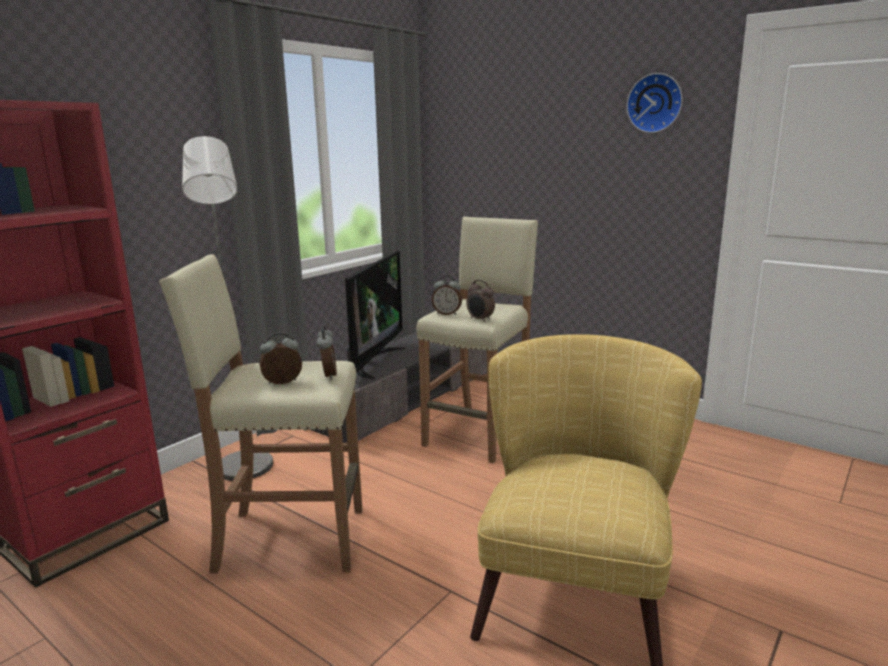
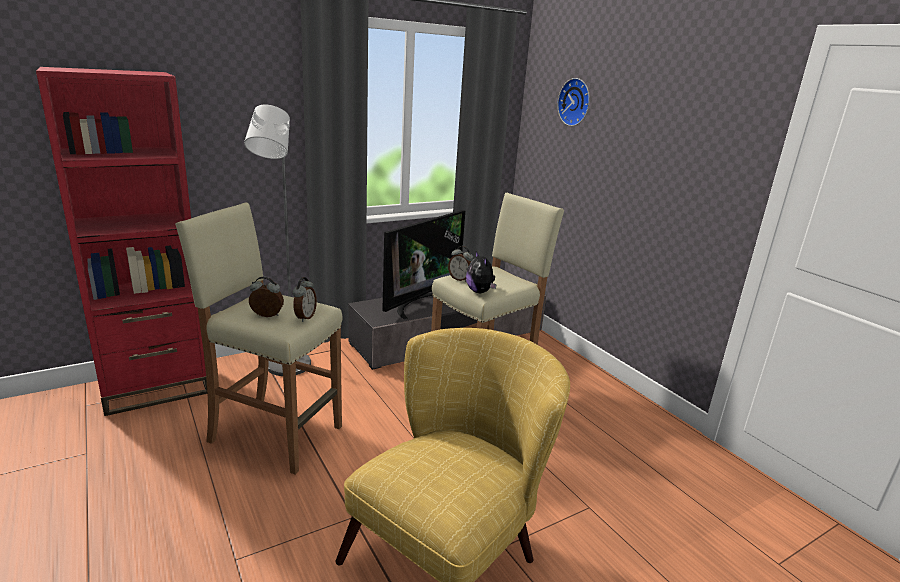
camera: 20 degrees right, 5 degrees up
alarm clock [466,280,495,322] -> plush toy [466,251,497,293]
wall clock [626,73,683,133] -> wall clock moved to [557,78,590,126]

